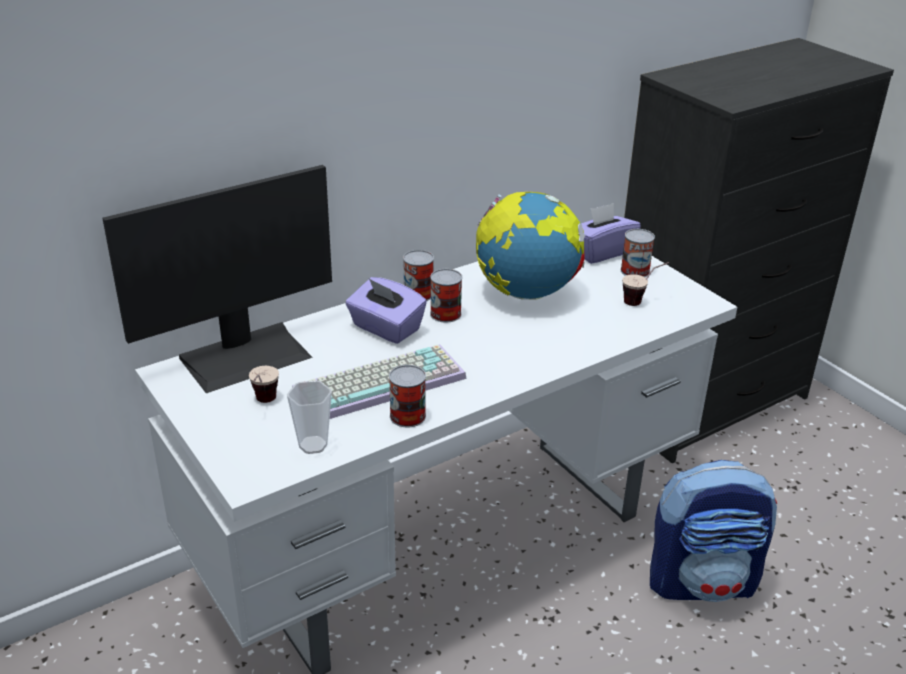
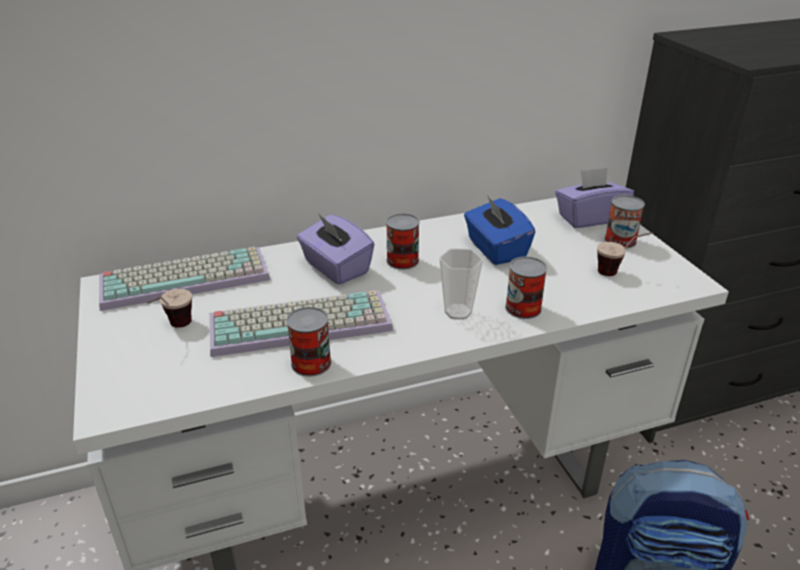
camera: 15 degrees right, 0 degrees up
monitor [102,165,332,393] -> keyboard [99,247,270,311]
cup [287,380,332,454] -> cup moved to [439,248,483,320]
can [403,250,434,301] -> can moved to [505,257,547,319]
globe [476,192,585,300] -> blue tissue box [464,195,535,265]

